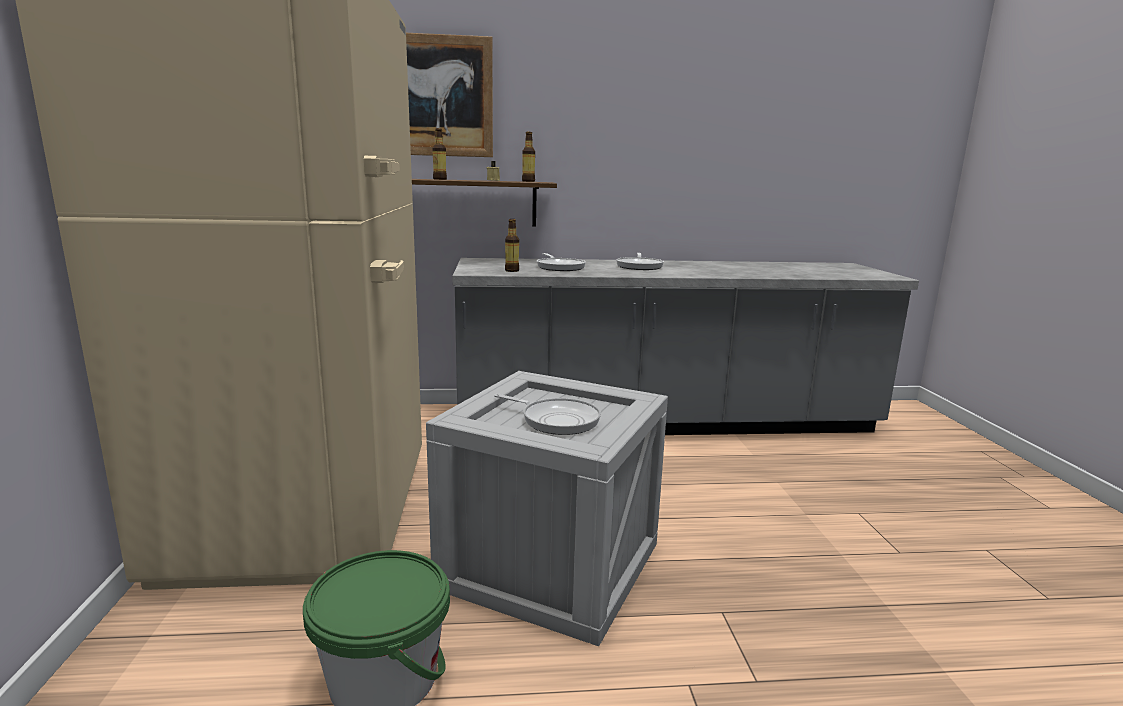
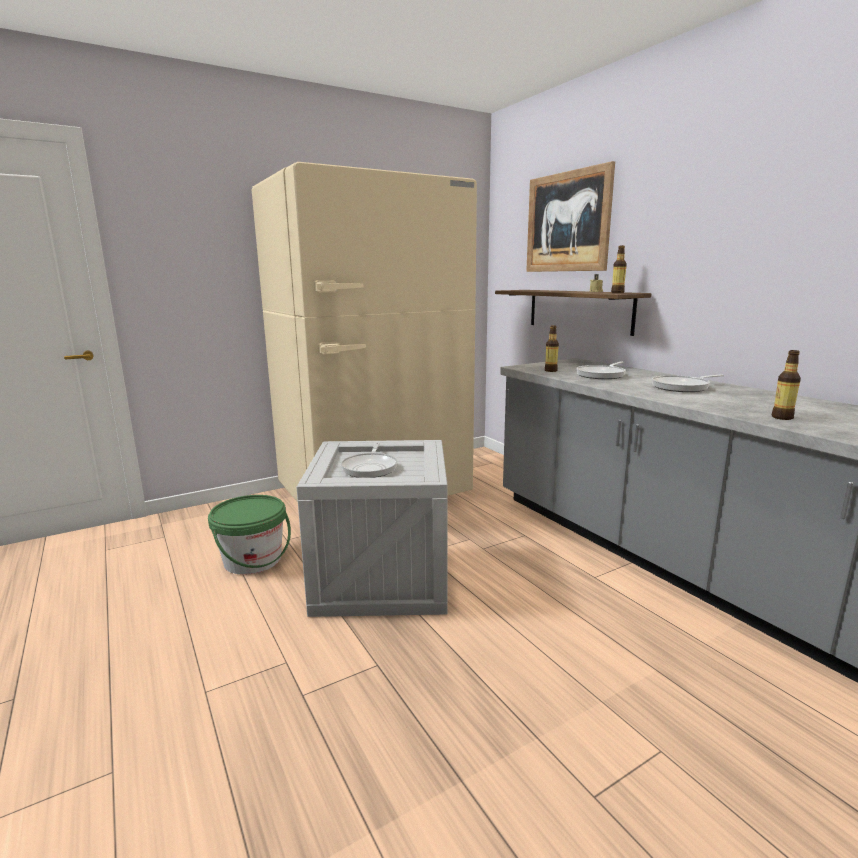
camera: 65 degrees right, 0 degrees up
bottle [432,128,447,180] -> bottle moved to [772,350,801,420]

